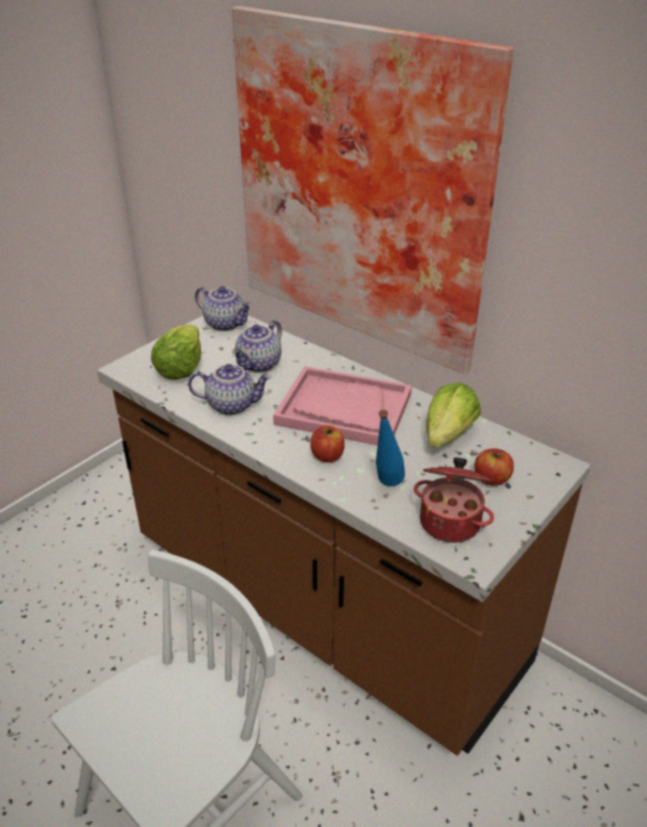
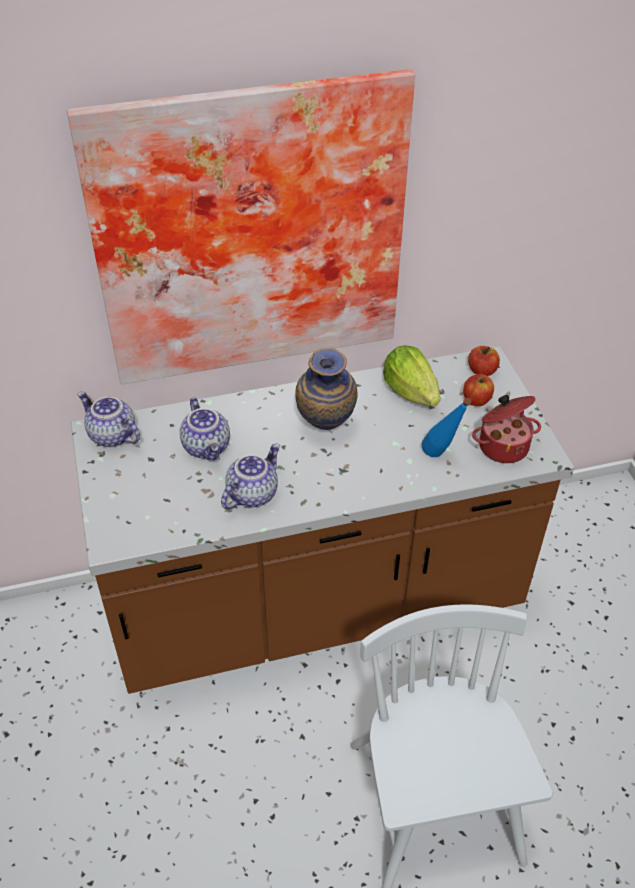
camera: 55 degrees left, 10 degrees up
lettuce [151,324,201,380] -> none
teapot [195,286,252,331] -> teapot turned 120 degrees counterclockwise [77,392,140,447]
pink tray [273,366,412,446] -> vase [295,348,358,430]
apple [310,425,345,462] -> apple moved to [468,346,500,376]

